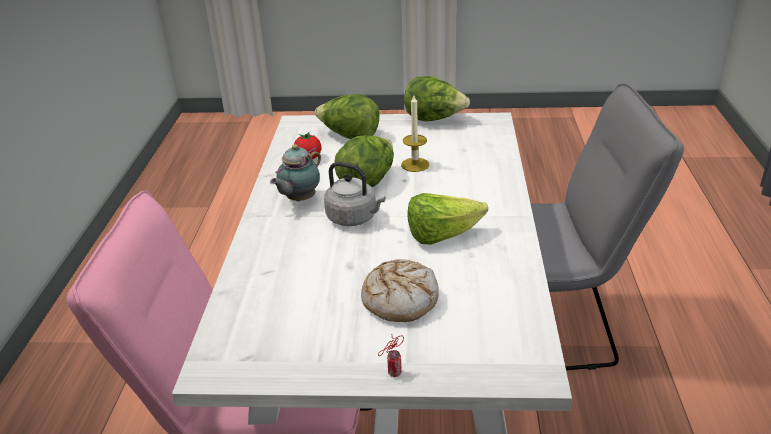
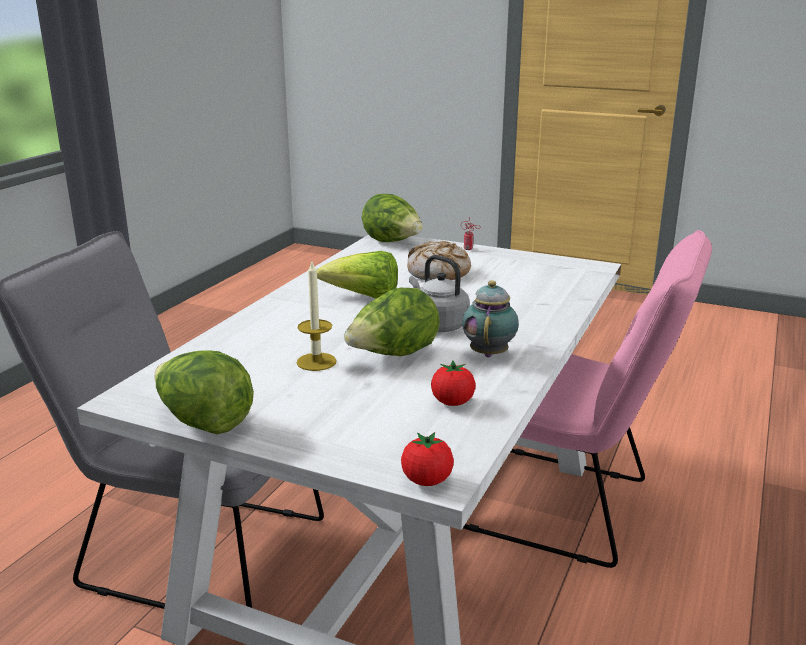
camera: 160 degrees left, 10 degrees down
teapot [270,144,321,201] -> teapot turned 45 degrees counterclockwise [462,280,519,357]
lettuce [315,94,379,139] -> lettuce moved to [362,194,423,242]
none -> tomato [401,432,454,486]

